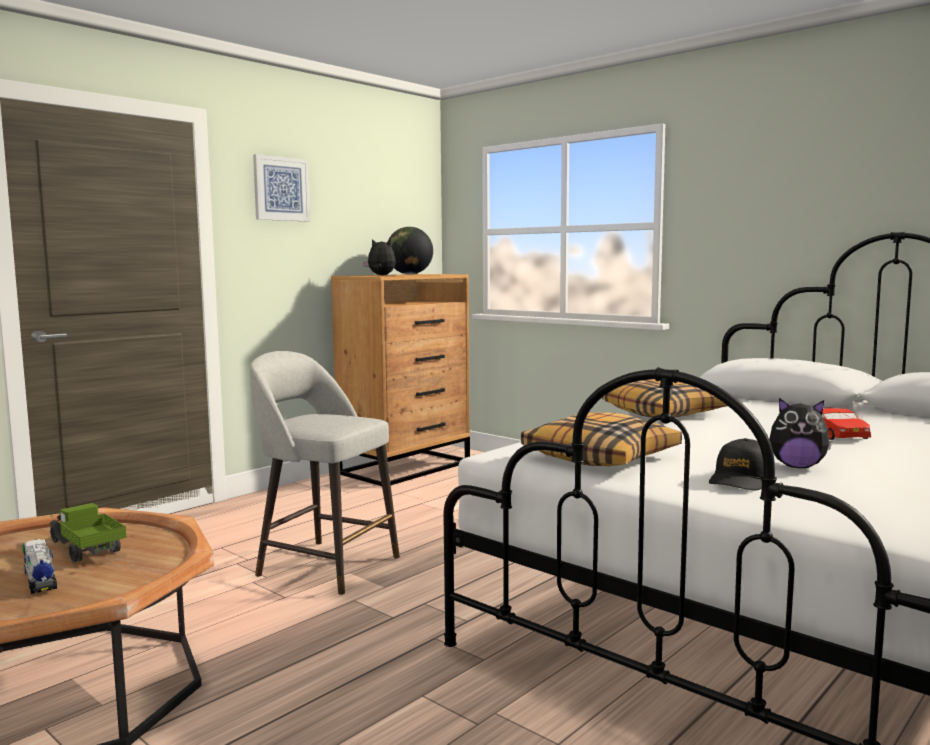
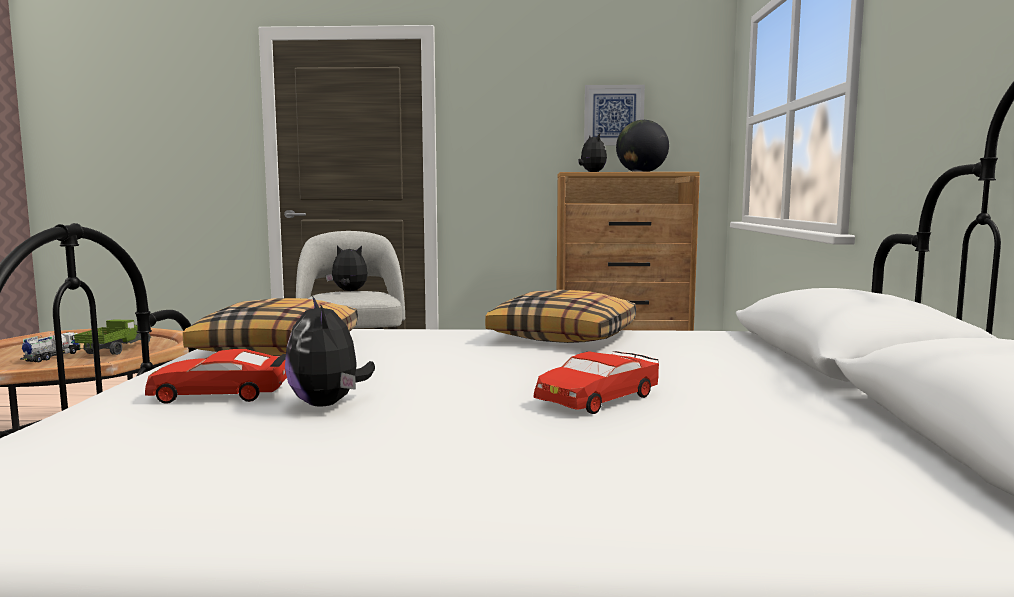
camera: 50 degrees right, 0 degrees up
picture [253,154,310,221] -> picture moved to [584,85,645,146]
black cap [709,438,764,491] -> red toy car [145,349,287,404]
none -> plush toy [326,245,368,291]

